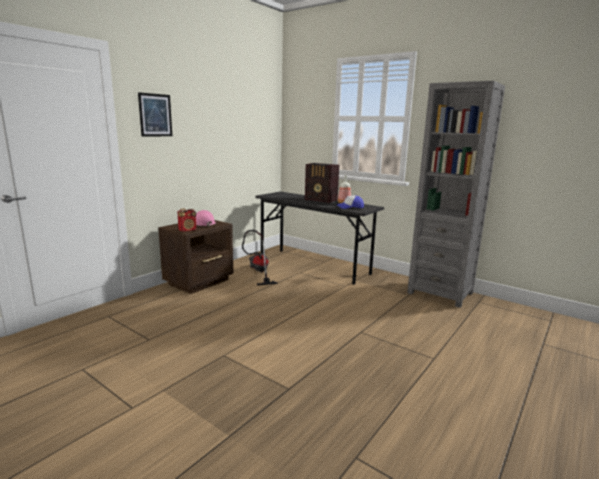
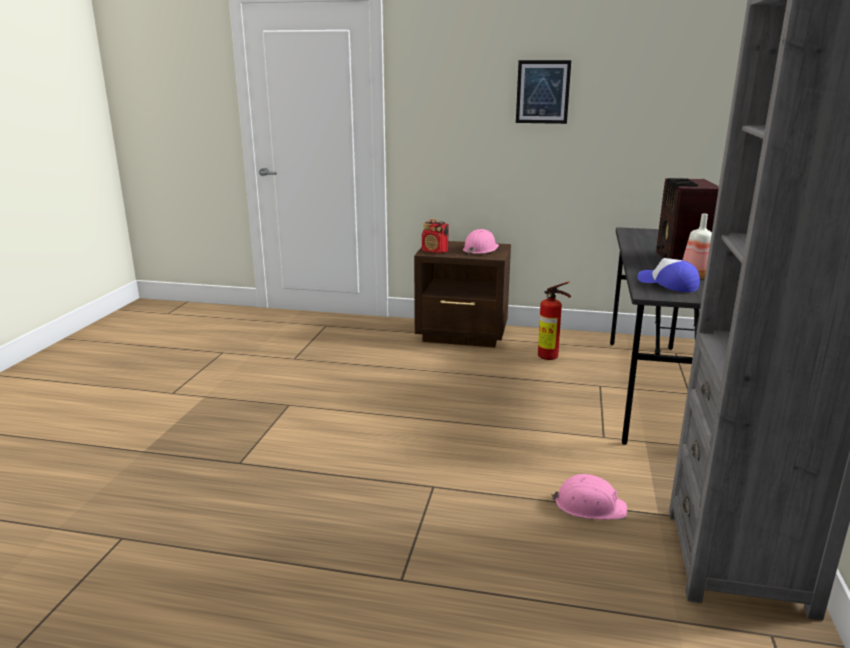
camera: 65 degrees right, 5 degrees up
picture [138,92,172,136] -> picture moved to [516,60,571,124]
vacuum cleaner [242,230,278,285] -> fire extinguisher [538,281,571,360]
none -> pink hard hat [551,474,627,519]

